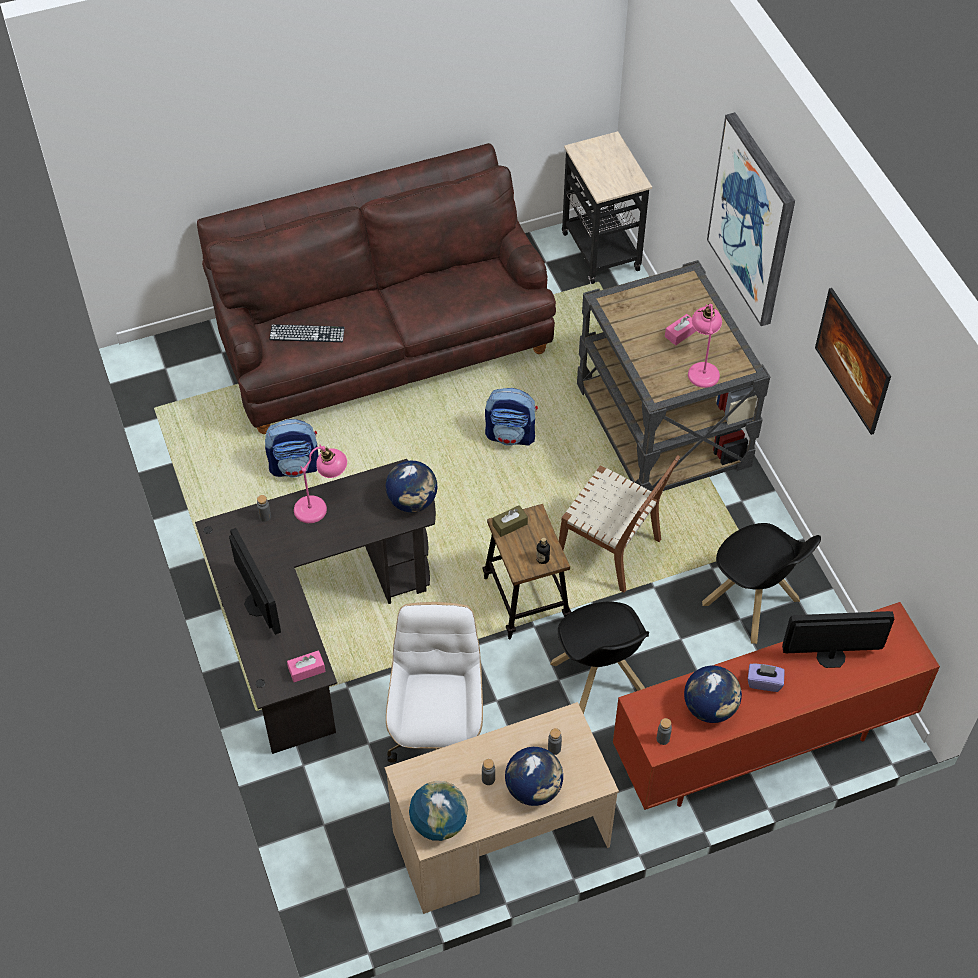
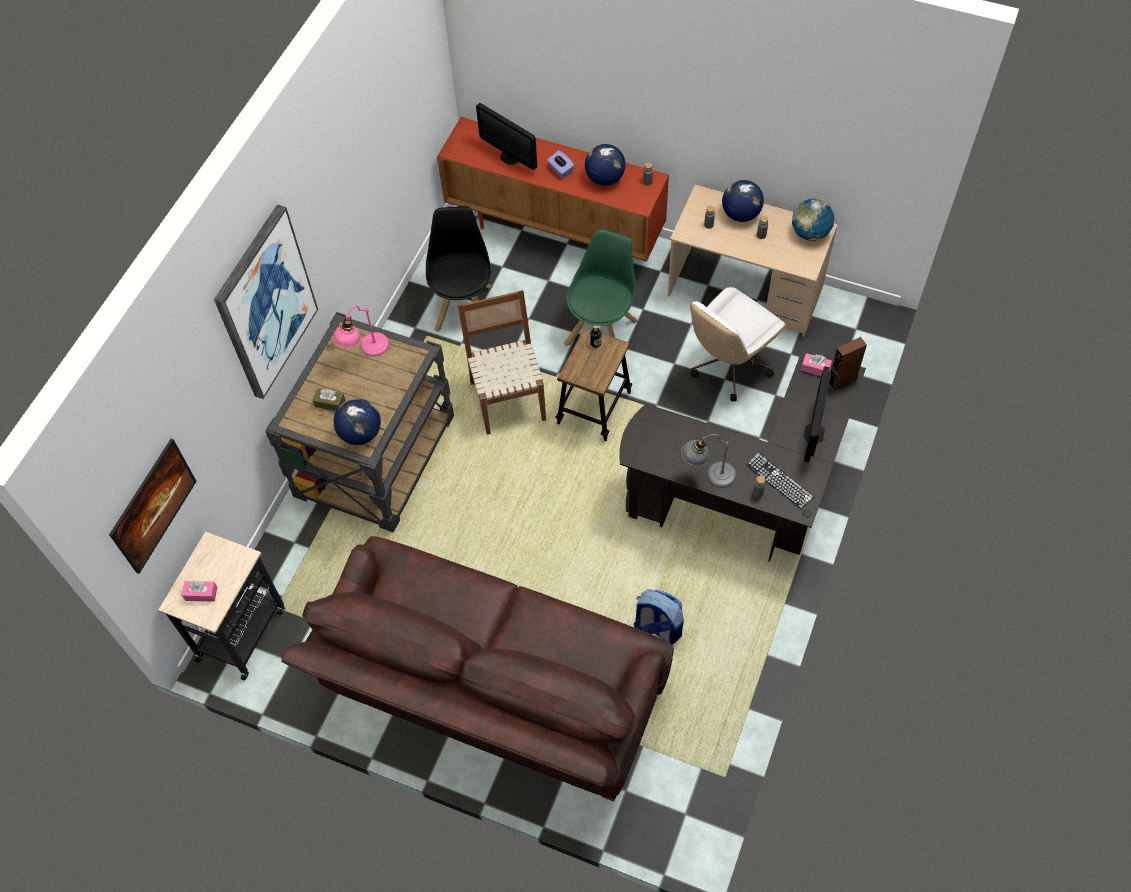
camera: 135 degrees left, 5 degrees up
keyboard [269,324,345,342] -> keyboard moved to [746,453,814,509]
pink table lamp [294,445,347,523] -> grey table lamp [681,434,737,488]
globe [386,461,437,512] -> globe moved to [334,398,381,445]
backpack [485,388,538,446] -> none
brown tissue box [493,505,528,537] -> brown tissue box moved to [313,389,345,411]
black chair [550,602,649,714] -> green chair [564,229,638,346]
pink tissue box [665,314,696,346] -> pink tissue box moved to [182,581,217,601]
picture [815,288,891,435] -> picture moved to [109,439,197,574]
none -> brown speaker [829,337,867,390]

